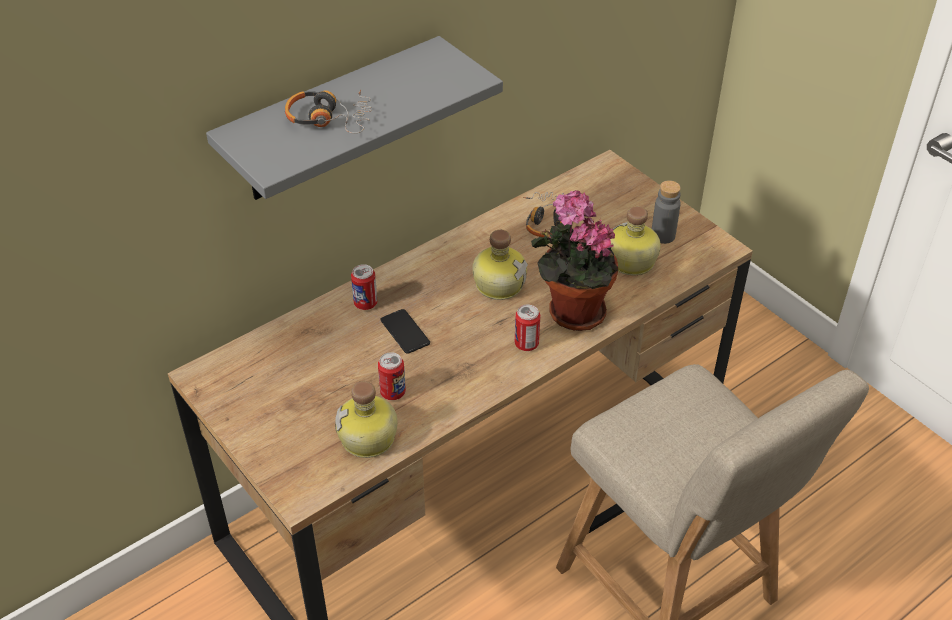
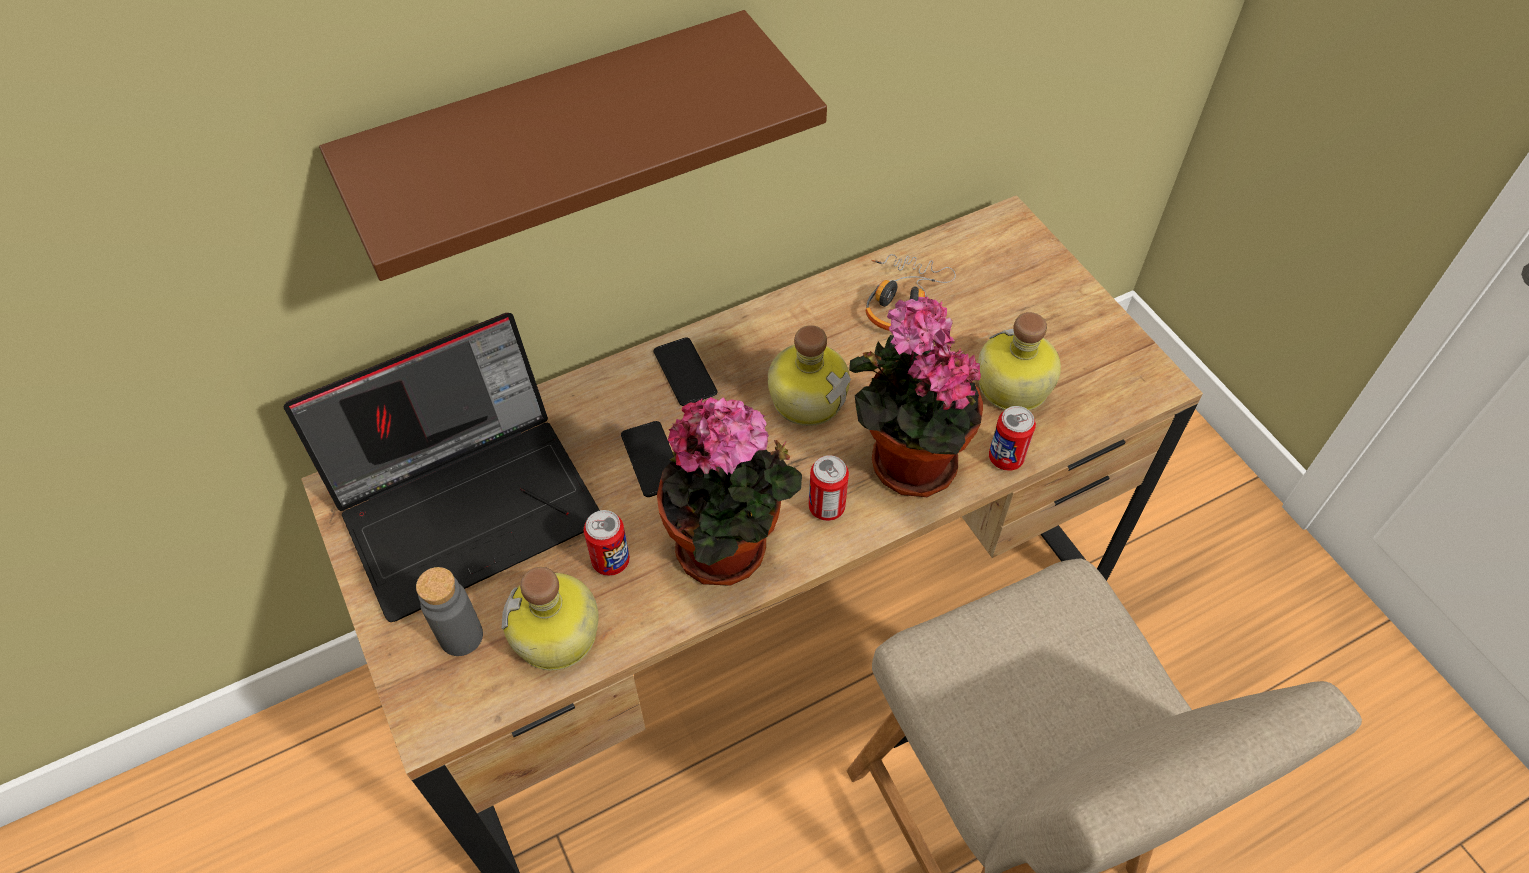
camera: 10 degrees right, 10 degrees up
grey shelf [206,36,503,200] -> brown shelf [319,10,827,281]
headphones [285,90,371,134] -> none
can [351,264,377,310] -> can moved to [989,406,1036,471]
grey bottle [652,180,681,244] -> grey bottle moved to [416,567,483,656]
none -> laptop [284,313,600,622]
none -> phone [653,338,718,406]
none -> potted plant [657,397,802,586]

